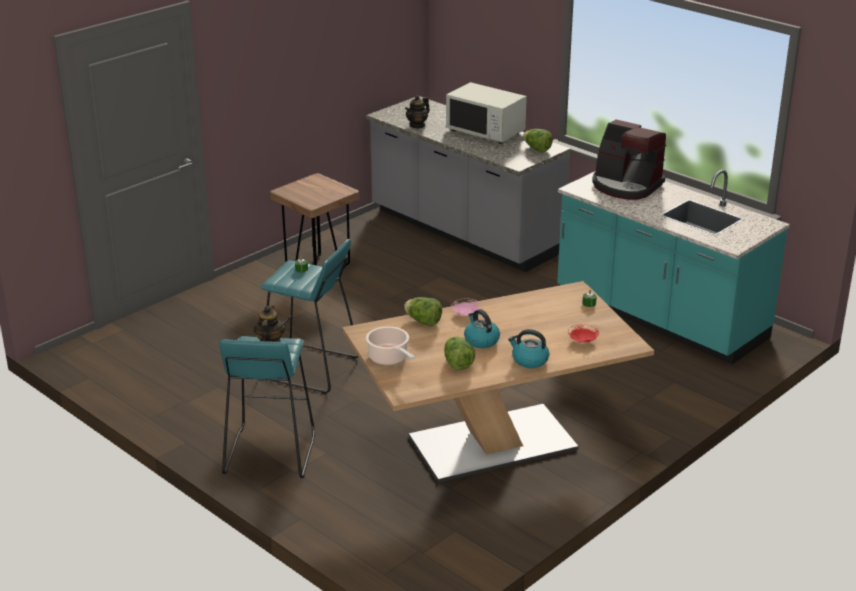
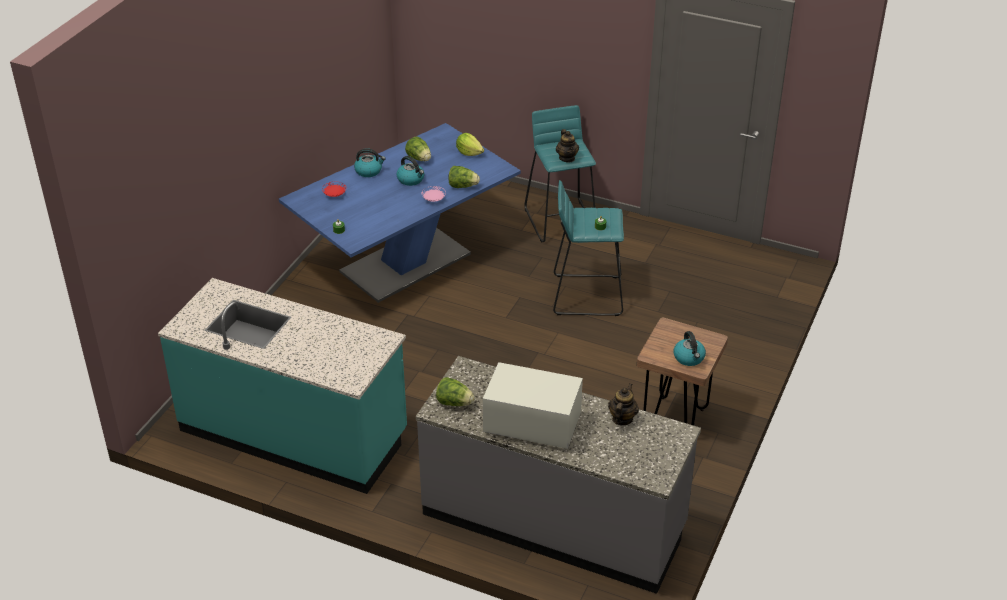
camera: 160 degrees right, 10 degrees up
brown dining table [342,281,654,483] -> blue dining table [279,123,521,303]
cooking pot [366,326,415,365] -> lettuce [456,133,484,156]
coffee machine [592,119,666,200] -> none
none -> kettle [674,331,706,366]

